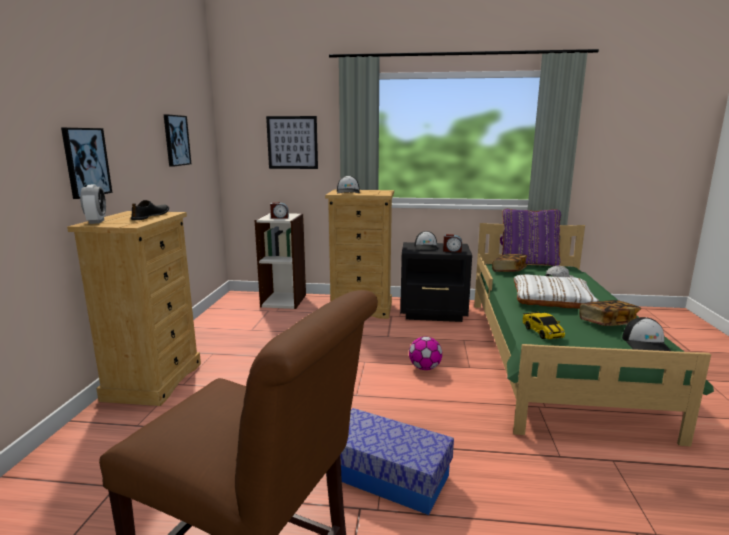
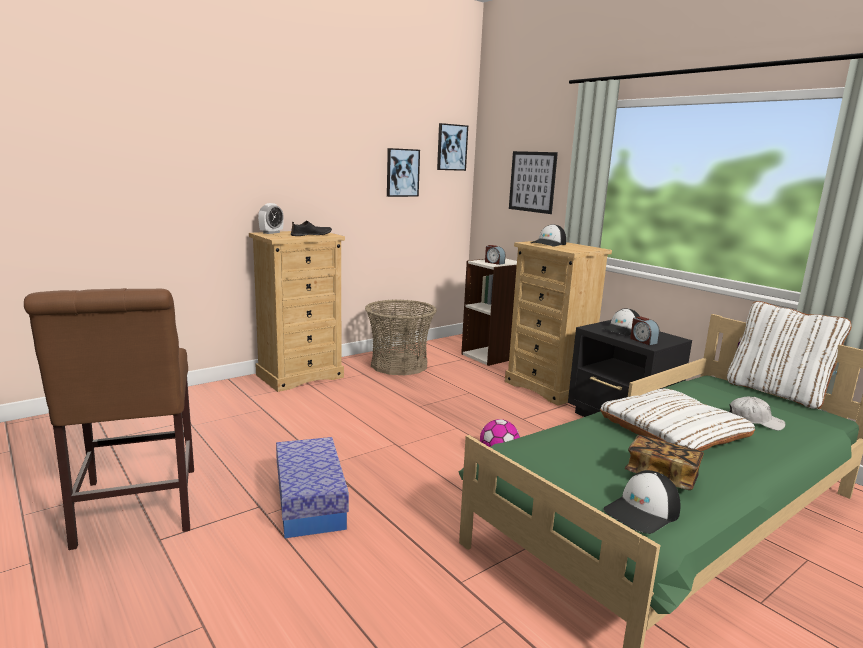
camera: 45 degrees right, 0 degrees up
picture [61,128,112,199] -> picture moved to [437,123,468,171]
book [492,254,527,272] -> none
purple pillow [502,209,561,266] -> white pillow [727,301,851,409]
toy car [523,312,565,339] -> none
none -> basket [365,300,437,375]

